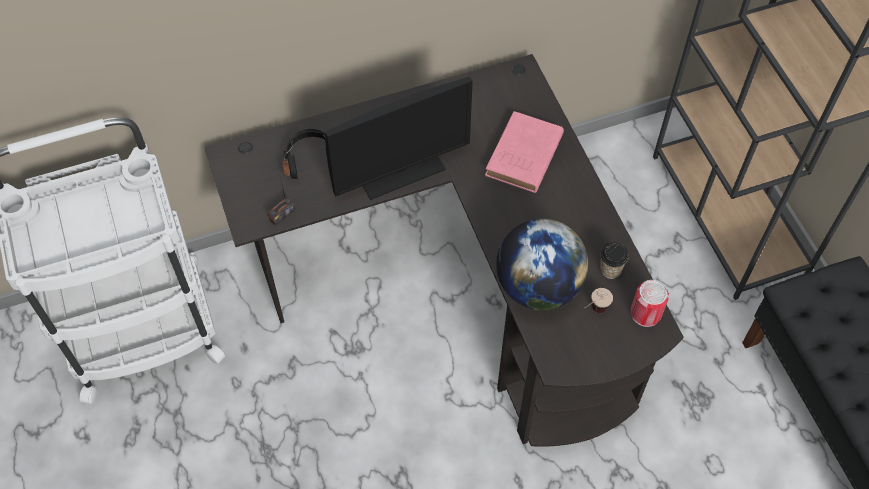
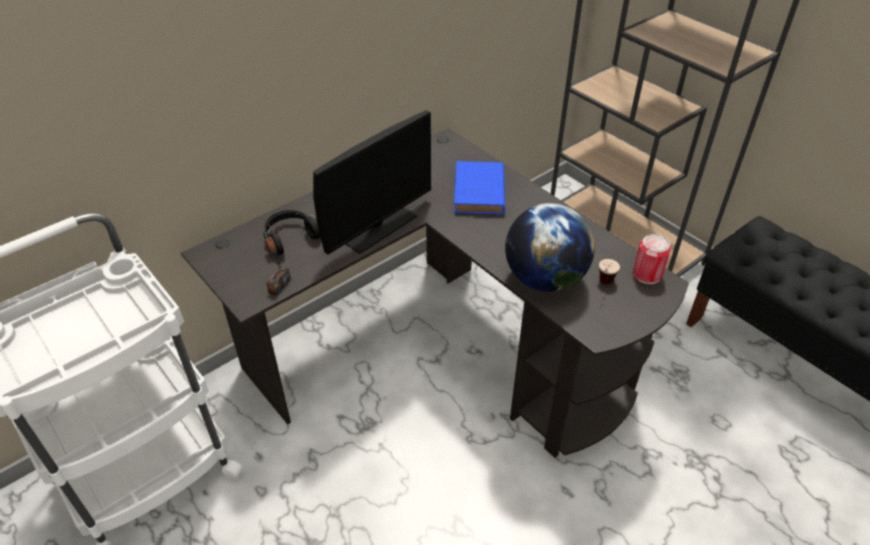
camera: 20 degrees left, 15 degrees down
pink book [485,111,564,193] -> blue book [454,161,505,214]
cup [600,242,629,279] -> none

